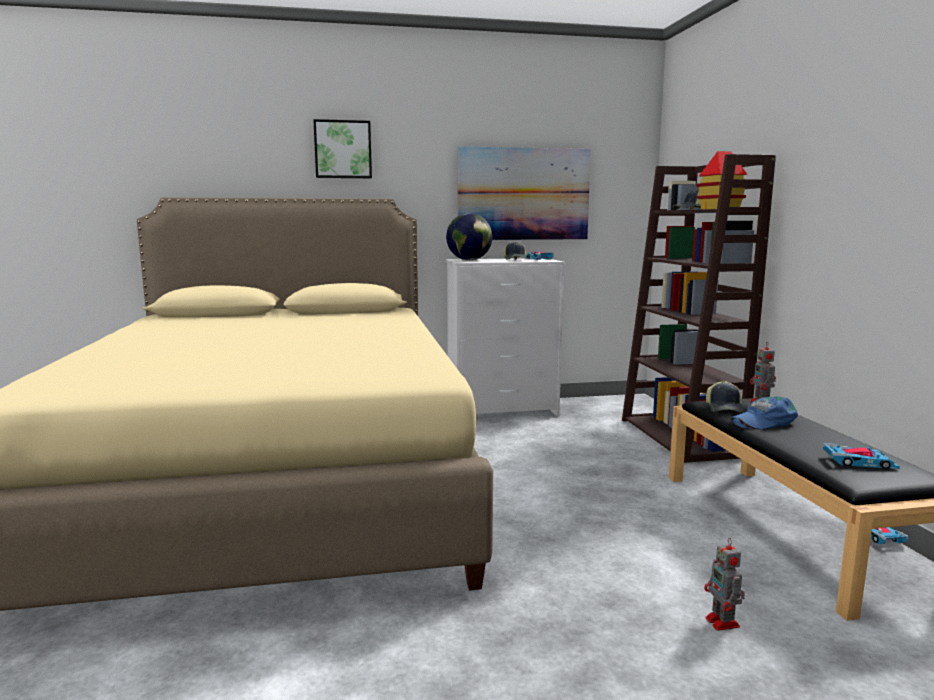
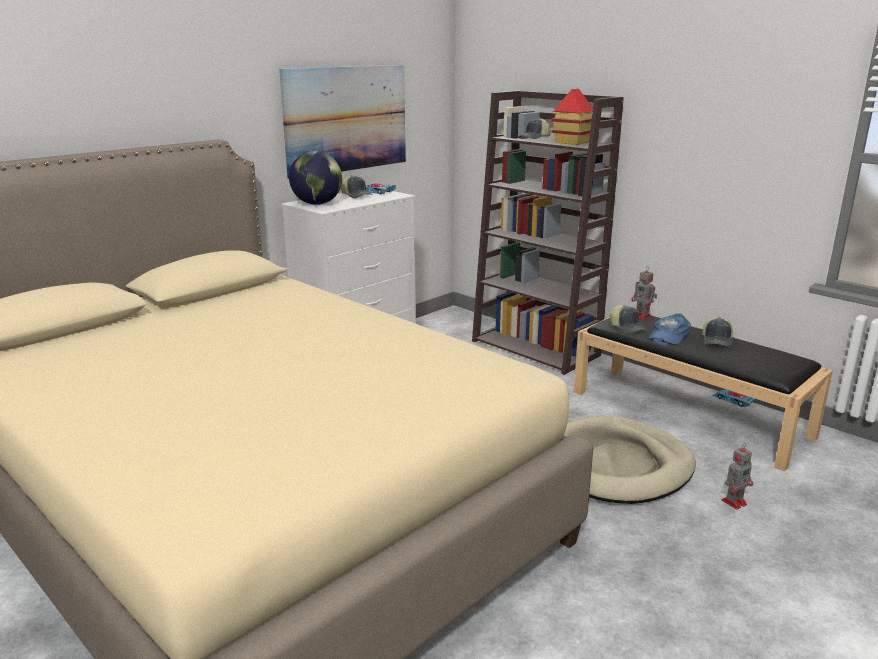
camera: 35 degrees left, 10 degrees up
picture [313,119,372,178] -> none
toy robot [704,538,745,631] -> toy robot turned 75 degrees counterclockwise [722,443,753,509]
toy car [823,443,900,469] -> none
none -> beige dog bed [564,416,696,504]
none -> cap [702,317,733,347]

